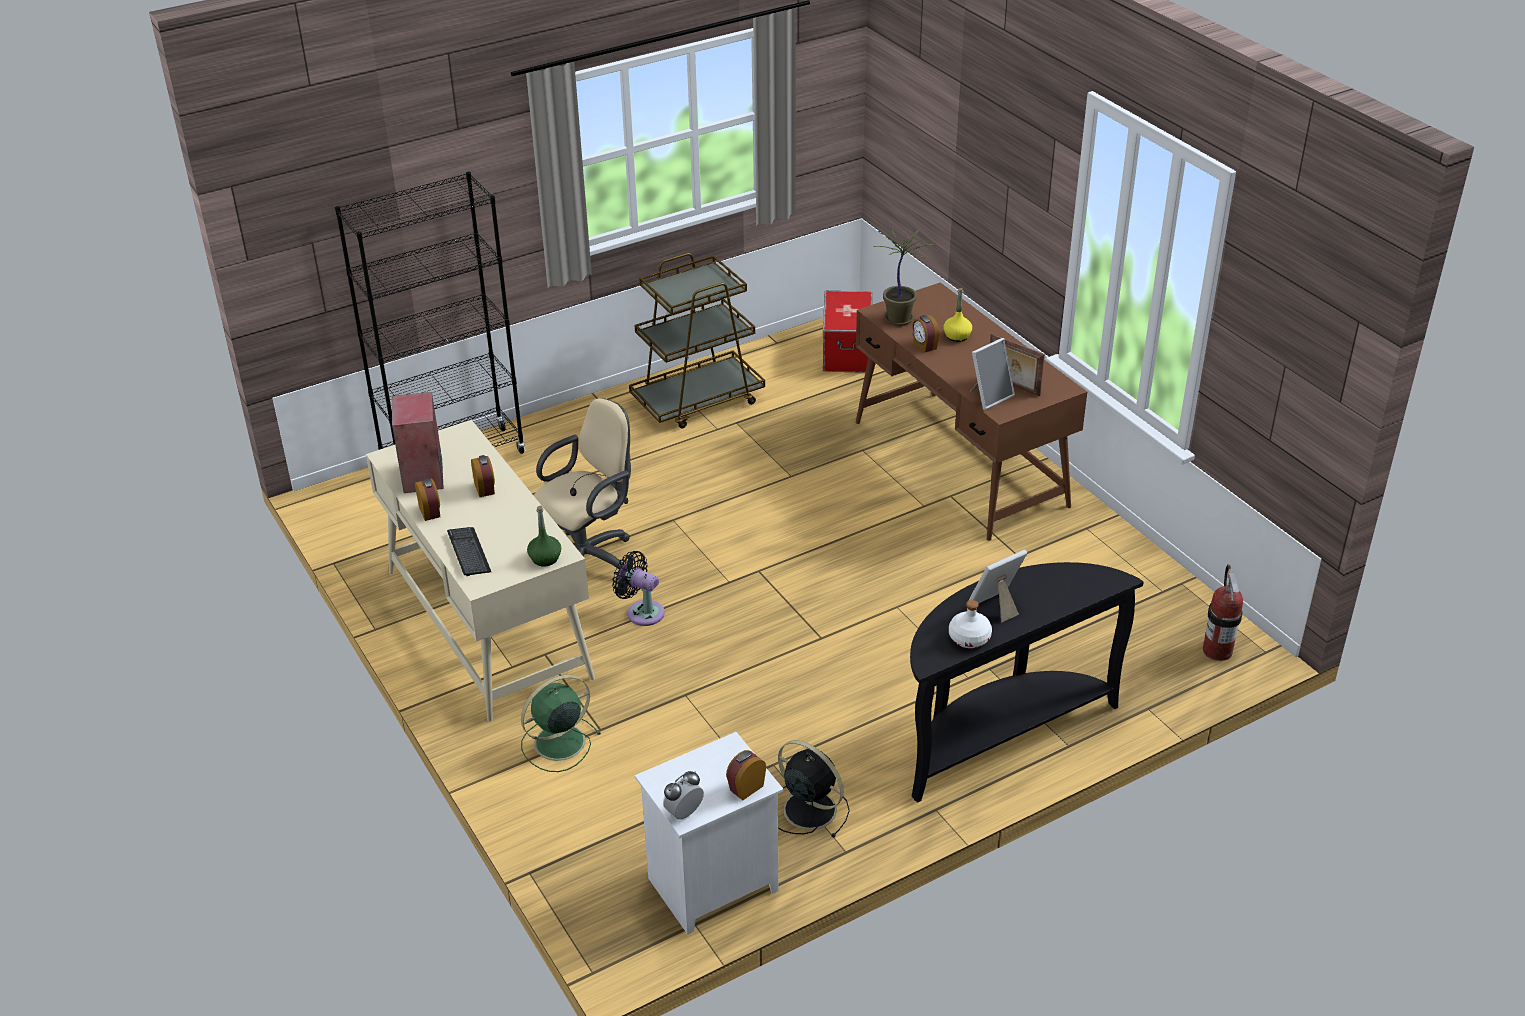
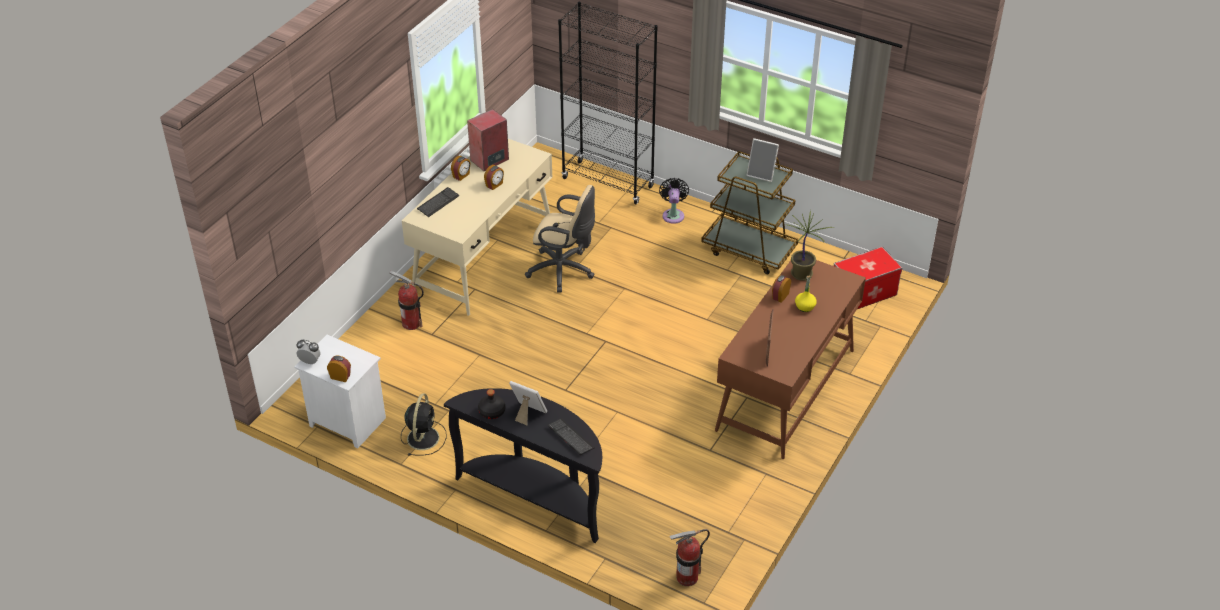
camera: 60 degrees right, 5 degrees up
green fan [521,675,601,772] -> fire extinguisher [389,271,424,330]
green bottle [527,506,561,566] -> none
black fan [612,551,665,626] -> black fan moved to [659,178,689,224]
white bottle [949,600,992,648] -> black bottle [478,389,505,419]
picture frame [970,338,1015,410] -> picture frame moved to [746,138,779,182]
none -> keyboard [548,418,595,455]

